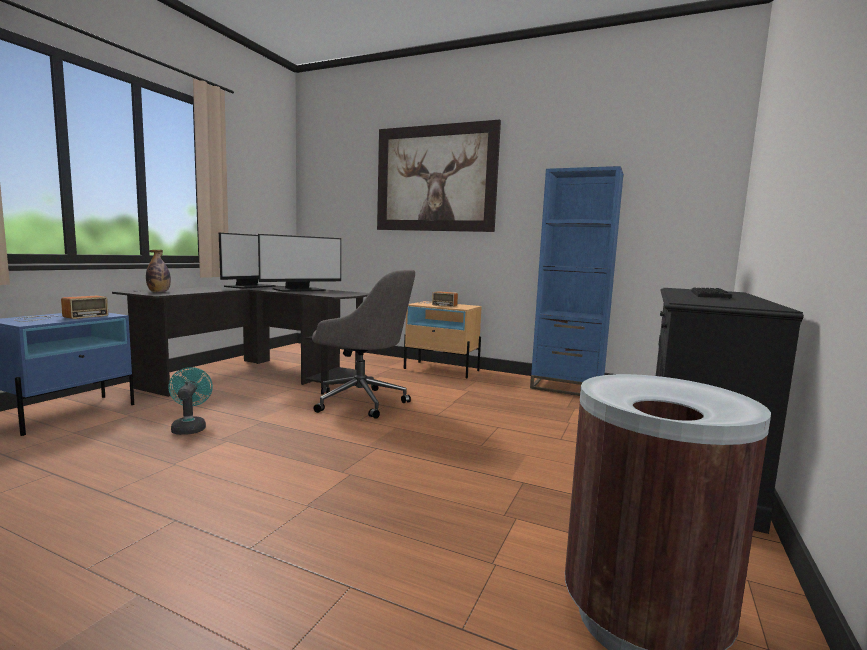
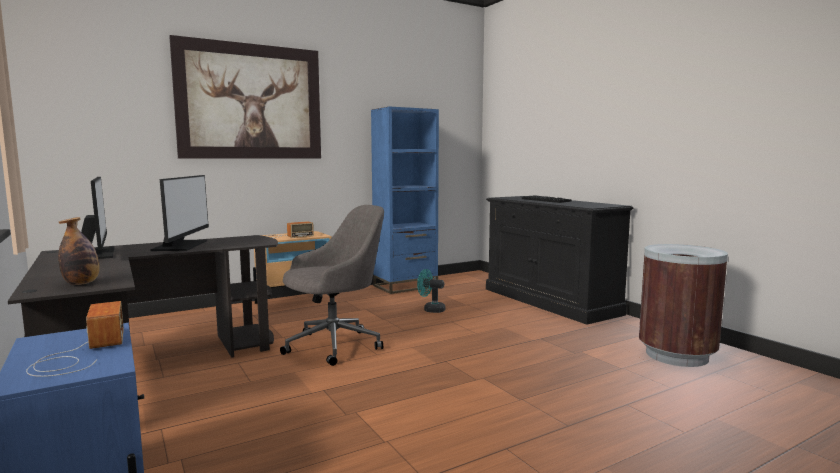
camera: 55 degrees left, 0 degrees up
turquoise fan [168,367,213,435] -> turquoise fan moved to [417,269,446,313]

